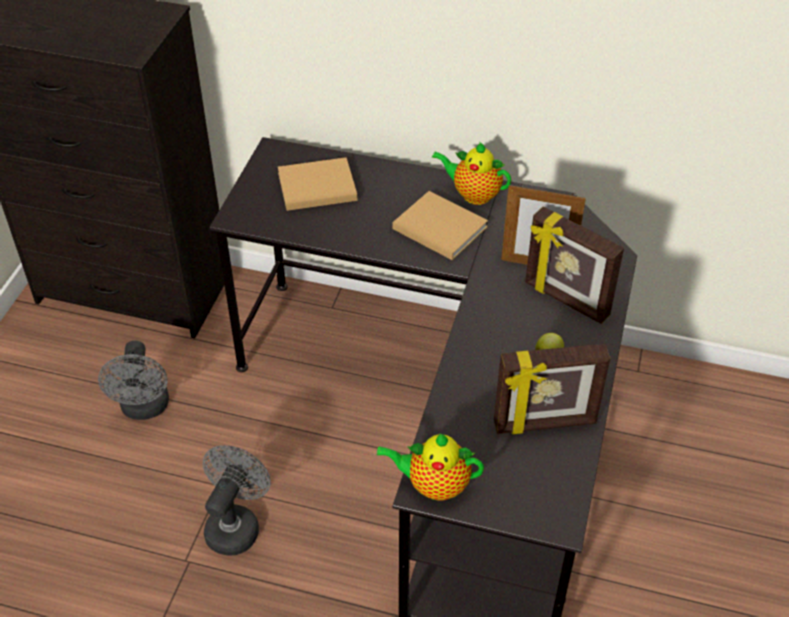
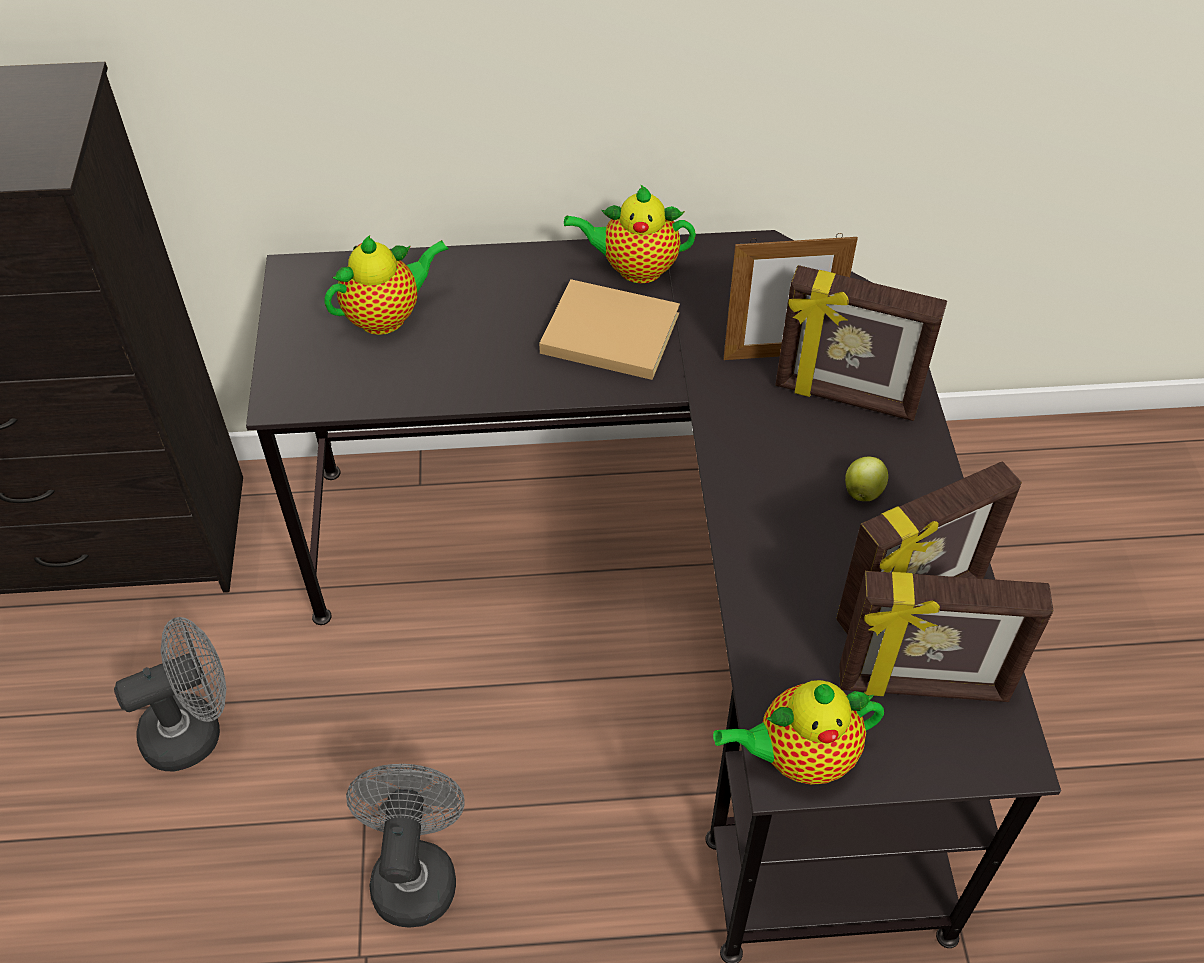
camera: 20 degrees left, 5 degrees up
grey fan [98,341,169,420] -> grey fan turned 90 degrees counterclockwise [114,617,226,771]
beige book [278,157,358,211] -> teapot [324,235,449,335]
none -> picture frame [839,571,1053,702]

